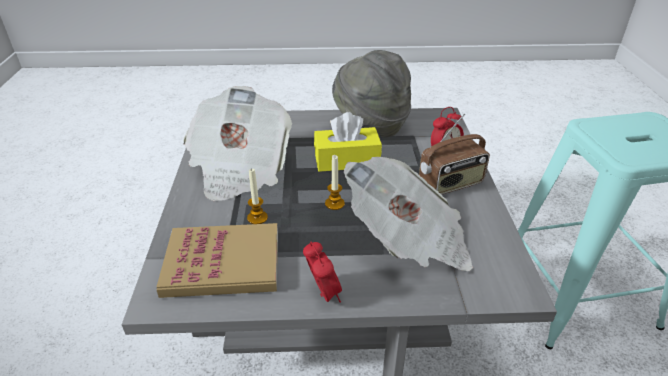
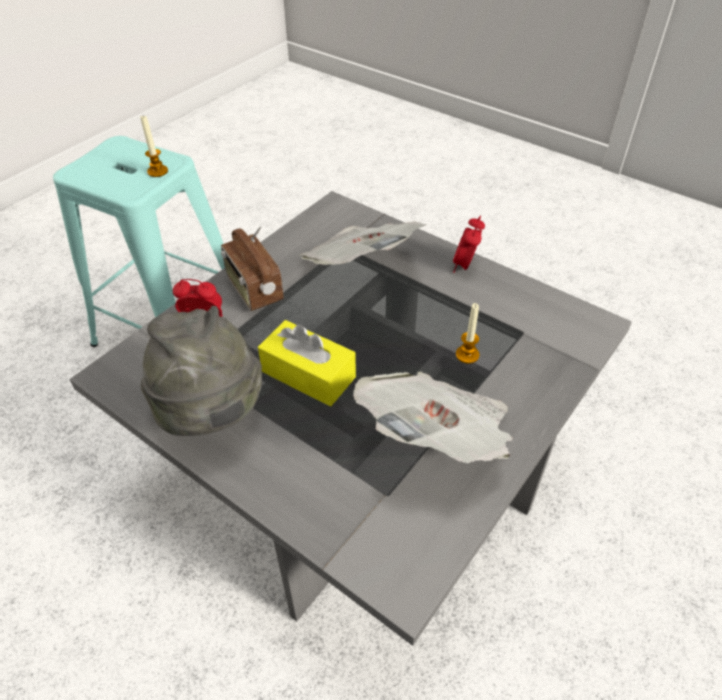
camera: 140 degrees left, 10 degrees up
book [157,223,278,298] -> none
candle [325,155,345,210] -> candle moved to [140,116,168,177]
radio [419,113,490,195] -> radio turned 135 degrees counterclockwise [221,226,284,311]

